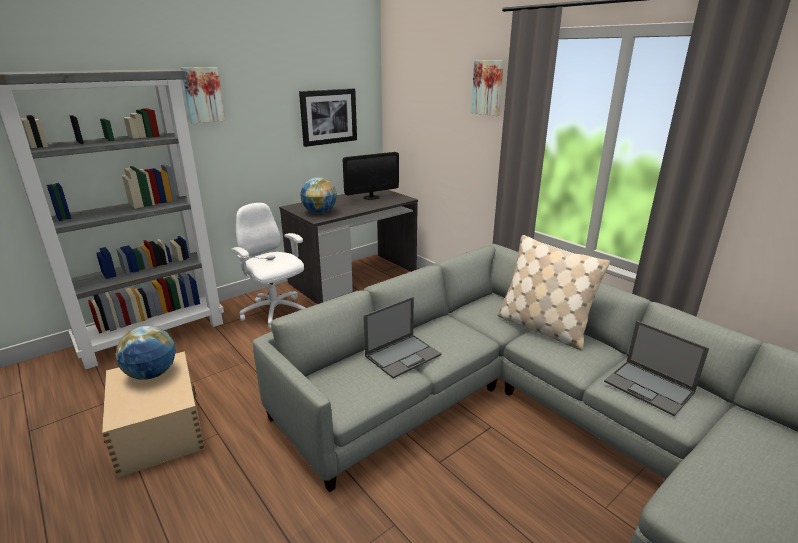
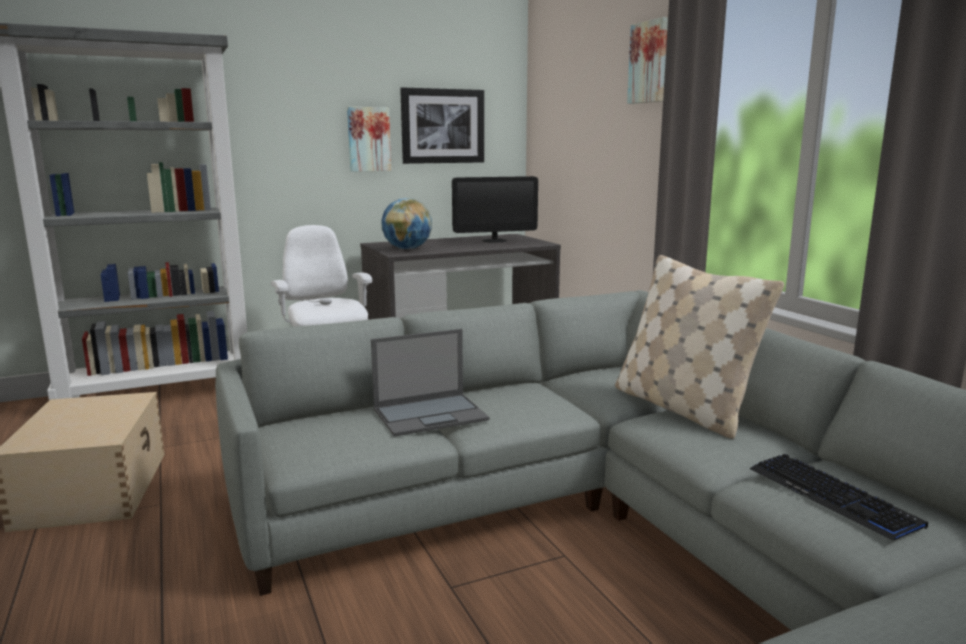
camera: 15 degrees right, 10 degrees down
globe [116,326,176,380] -> none
picture [181,67,225,124] -> picture moved to [347,107,391,172]
laptop [604,321,709,416] -> keyboard [750,454,928,540]

